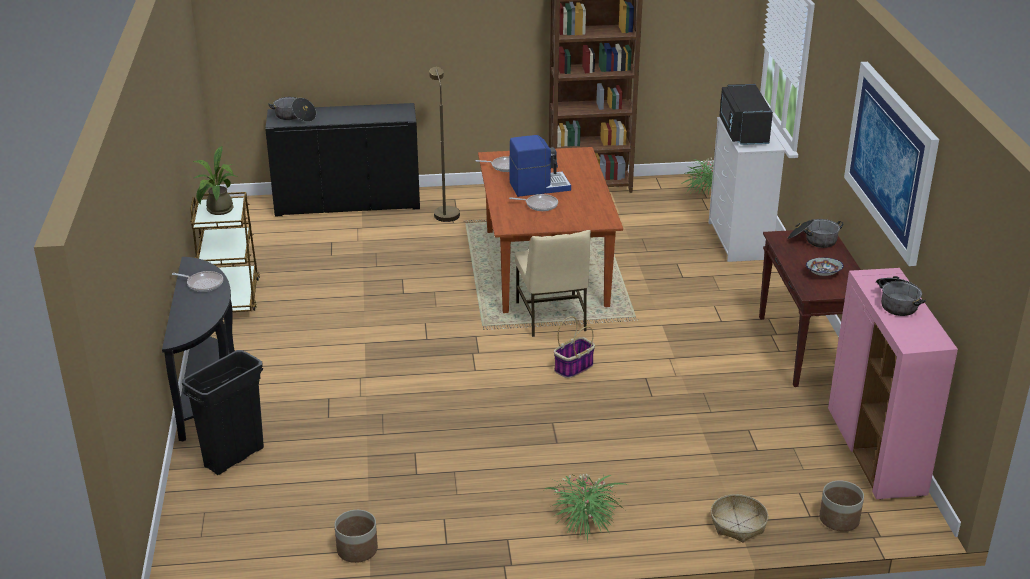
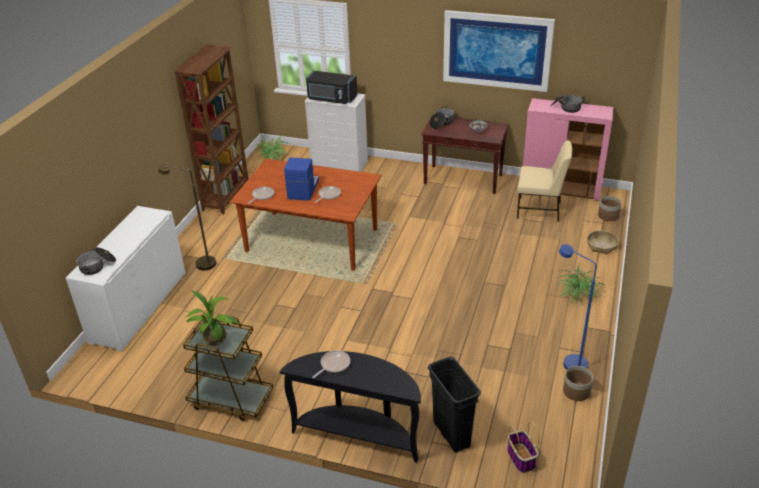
camera: 65 degrees left, 5 degrees up
black cabinet [265,103,420,217] -> white cabinet [66,206,185,351]
beige chair [515,230,591,337] -> beige chair moved to [517,141,572,222]
basket [554,316,595,378] -> basket moved to [507,421,539,473]
none -> blue floor lamp [559,244,596,370]

